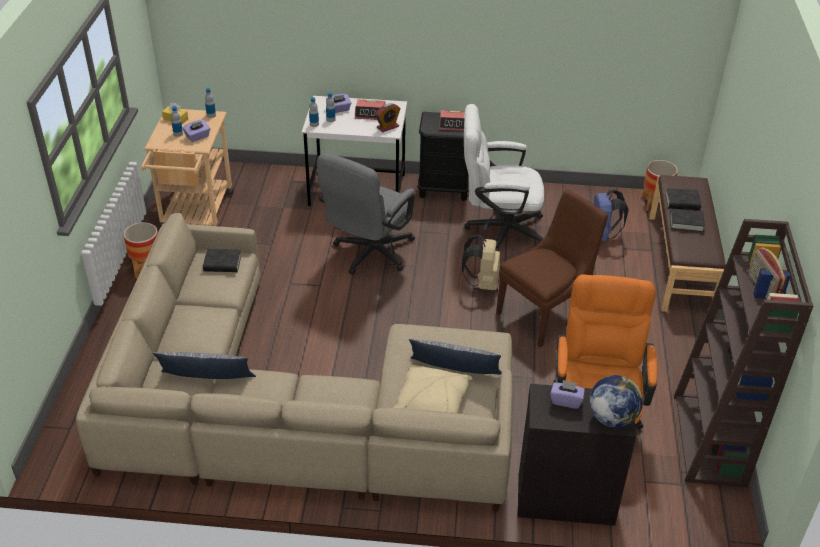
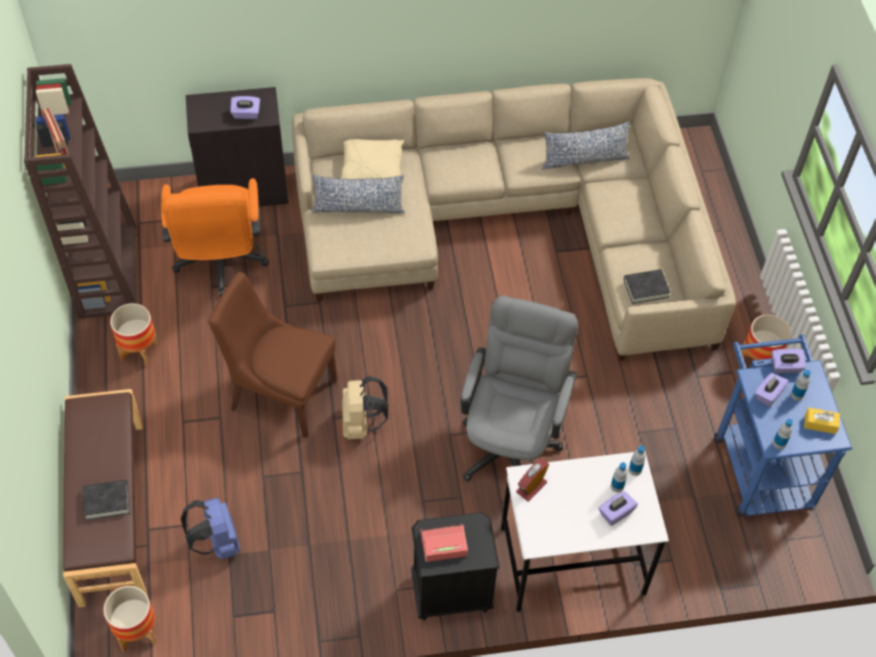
camera: 165 degrees right, 15 degrees up
beige cart [141,108,234,227] -> blue cart [714,334,852,516]
alarm clock [355,99,385,120] -> none
white office chair [464,104,544,251] -> none
brown chair [496,190,608,348] -> brown chair turned 75 degrees clockwise [208,272,337,438]
globe [589,375,643,428] -> none
black book [670,208,705,232] -> none
none -> planter [110,303,159,366]
none -> purple tissue box [772,348,806,373]

